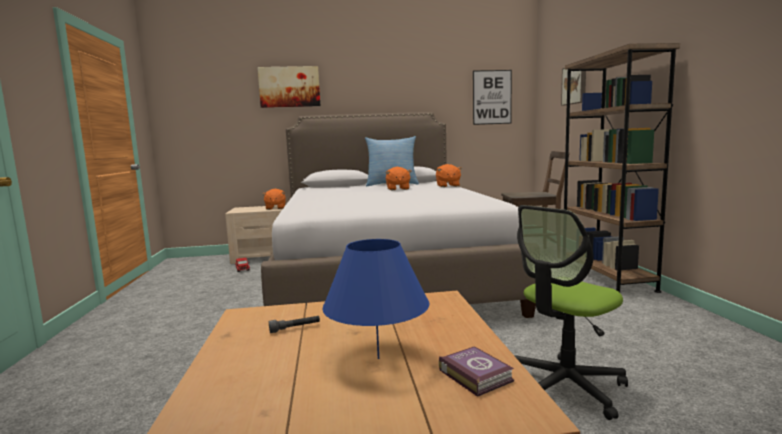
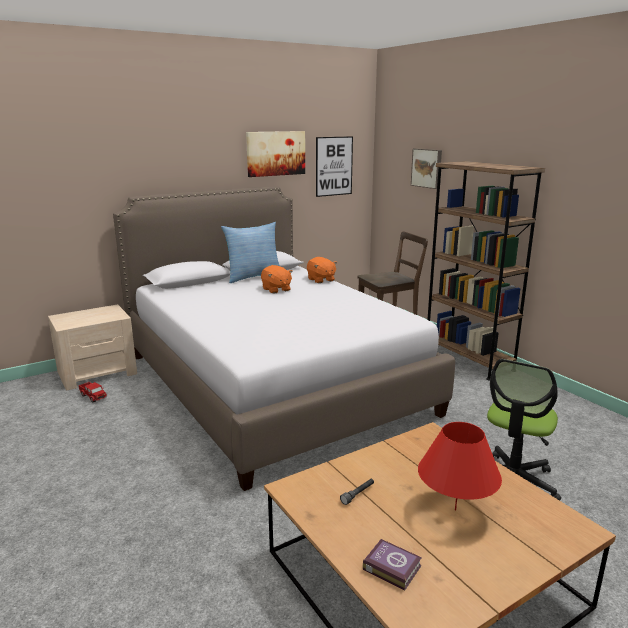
camera: 25 degrees left, 10 degrees up
picture [257,66,321,108] -> picture moved to [246,131,305,177]
orange plush toy [262,189,286,210] -> none
blue table lamp [322,239,429,359] -> red table lamp [418,422,502,511]
book [439,346,514,397] -> book moved to [363,539,422,590]

